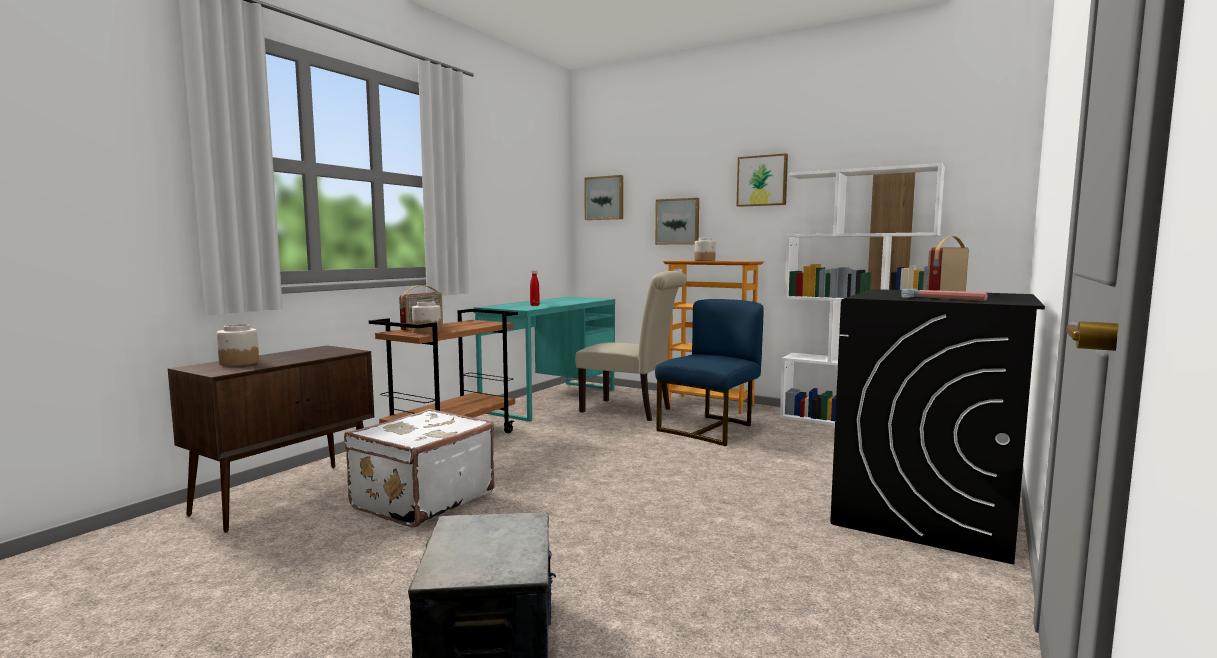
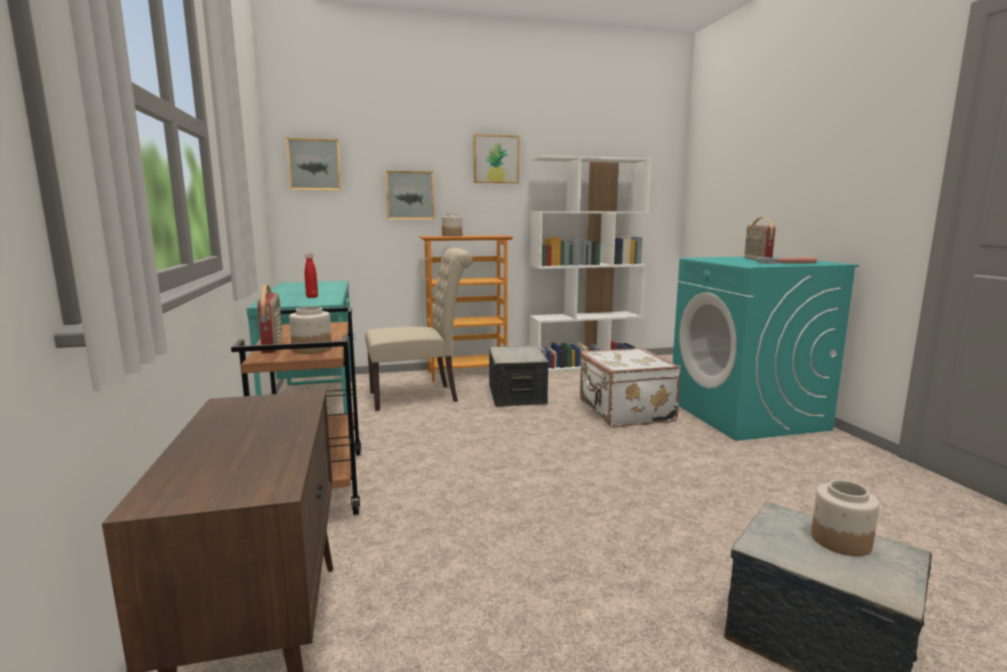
camera: 45 degrees left, 5 degrees up
jar [217,324,259,366] -> jar moved to [811,480,880,556]
white suitcase [344,409,494,528] -> white suitcase moved to [580,348,681,427]
blue chair [655,299,764,446] -> storage box [489,346,549,407]
black washing machine [830,289,1045,565] -> turquoise washing machine [673,256,859,441]

